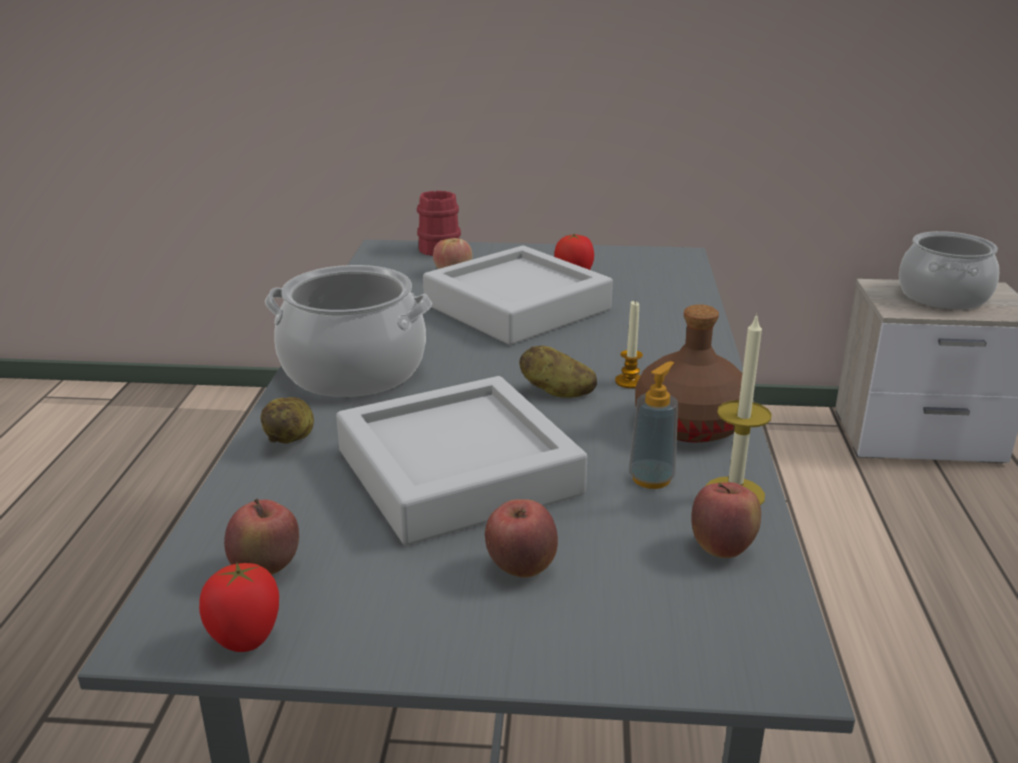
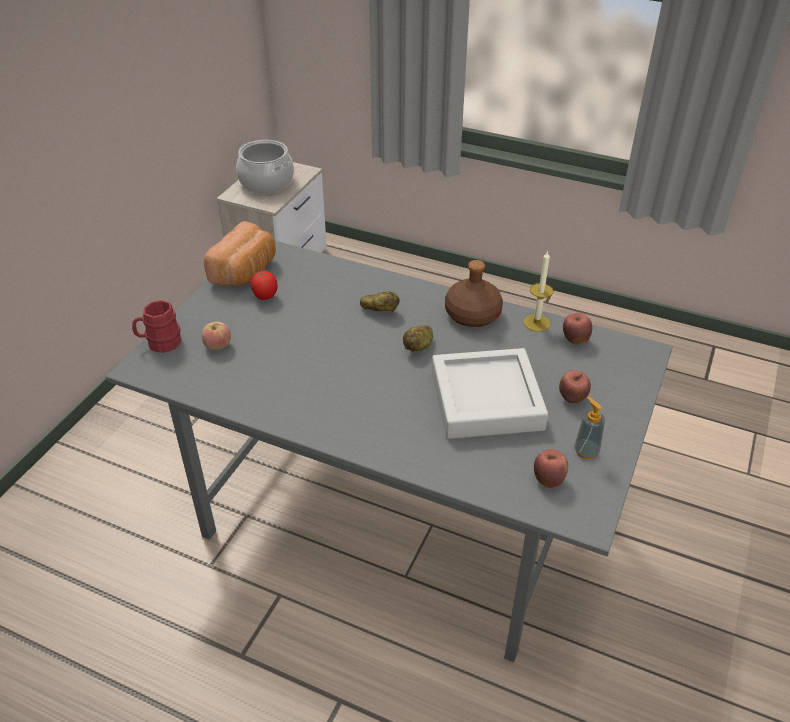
camera: 70 degrees left, 15 degrees up
tomato [199,563,279,652] -> none
potato [260,397,314,444] -> potato moved to [360,291,400,312]
cooking pot [265,265,432,397] -> none
grey tray [423,246,613,345] -> none
candle [615,300,643,389] -> none
soap dispenser [629,361,678,489] -> soap dispenser moved to [574,397,605,459]
none -> bread [204,221,276,286]

